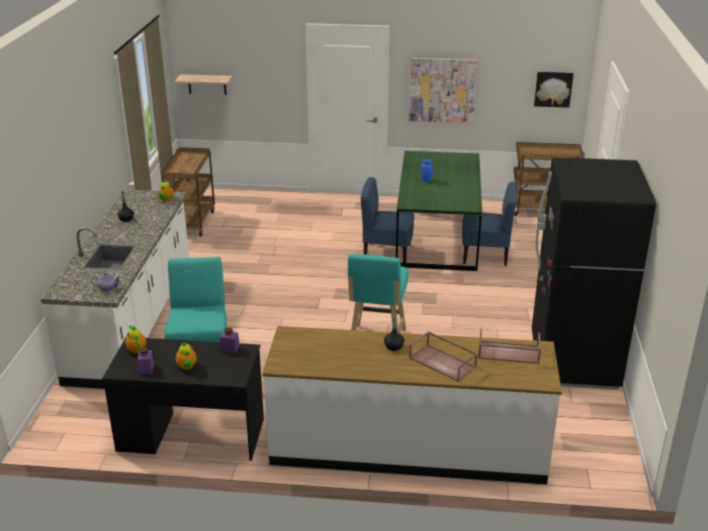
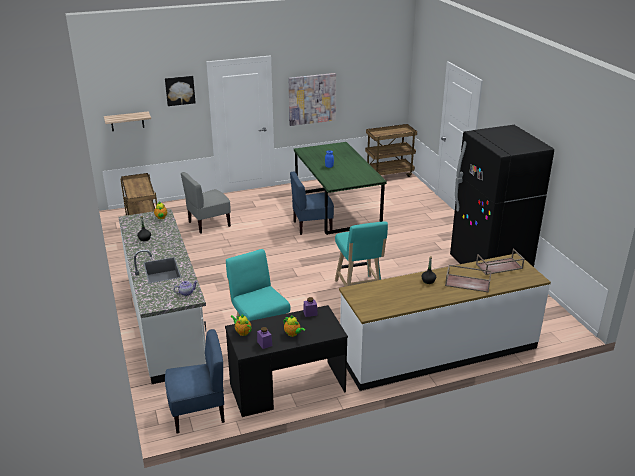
camera: 25 degrees left, 0 degrees up
blue chair [462,182,517,266] -> blue chair moved to [165,329,225,434]
picture [534,72,574,108] -> picture moved to [165,76,196,106]
none -> grey chair [181,172,231,234]

